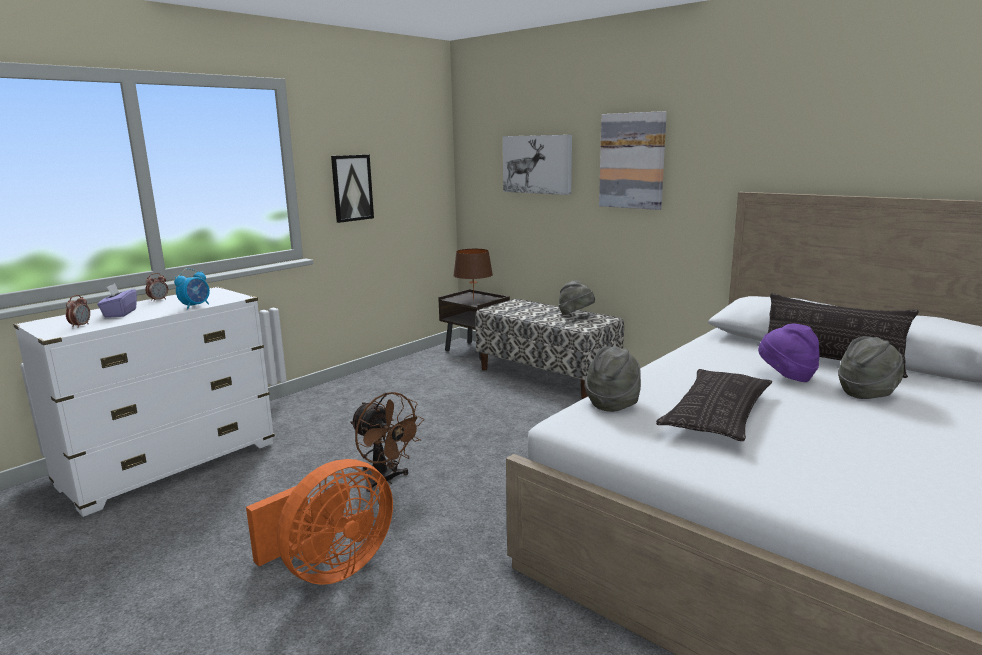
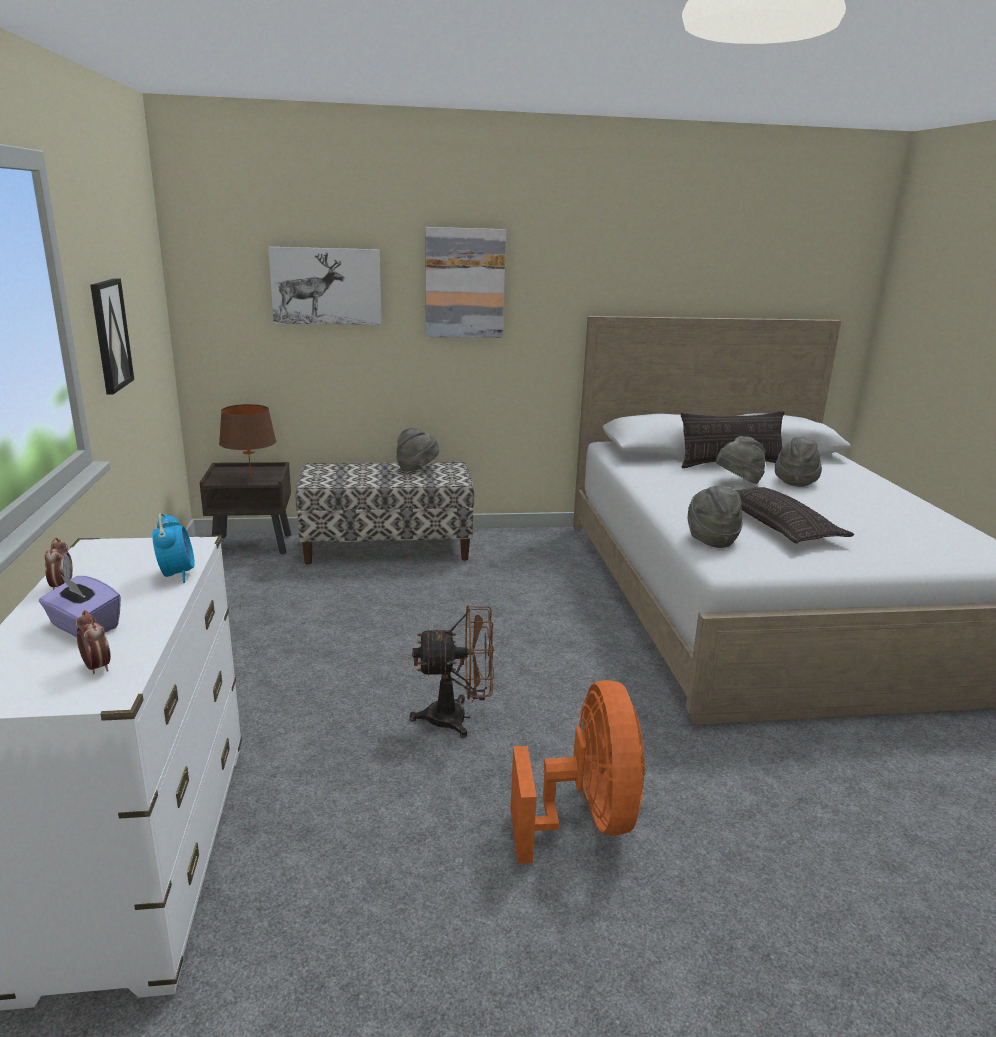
camera: 50 degrees left, 5 degrees up
purple hat [758,324,820,382] -> grey hat [716,436,766,484]

